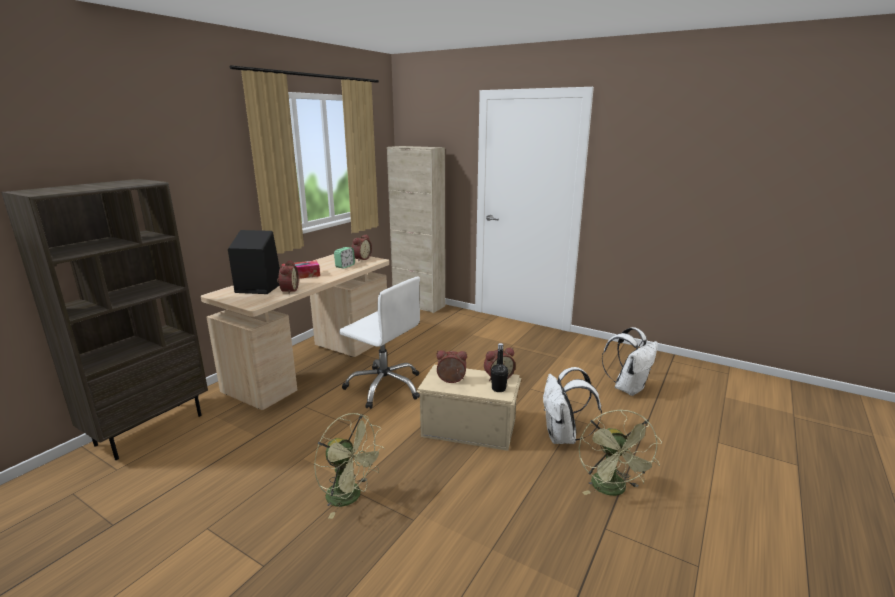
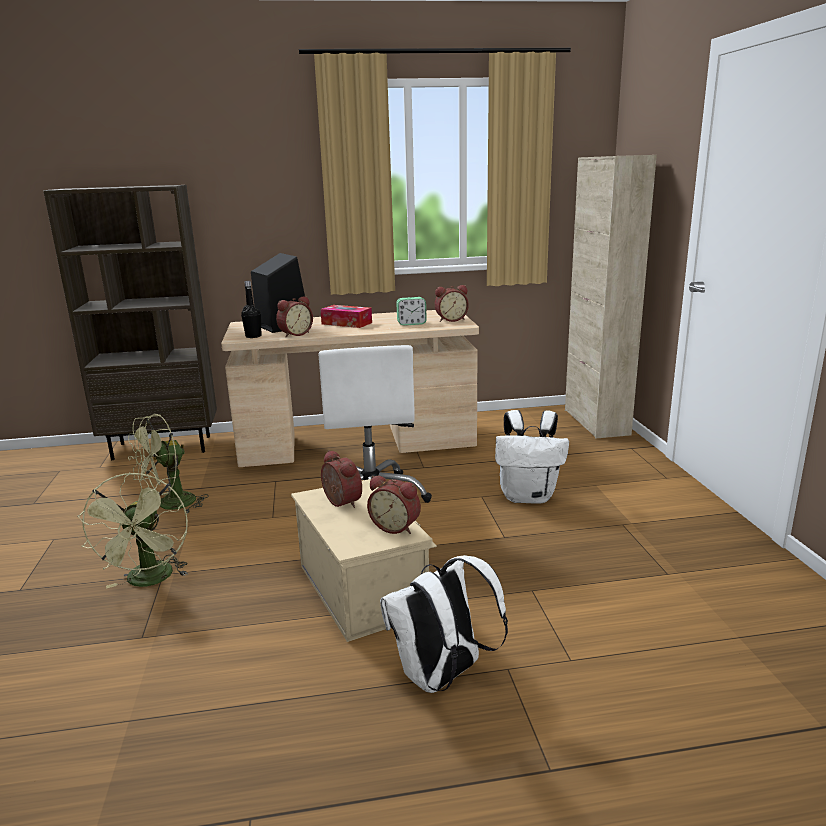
camera: 50 degrees right, 0 degrees up
black bottle [491,343,508,392] -> black bottle moved to [241,281,261,338]
green fan [579,409,662,496] -> green fan moved to [128,414,209,514]
white backpack [602,327,658,396] -> white backpack moved to [495,410,569,503]

